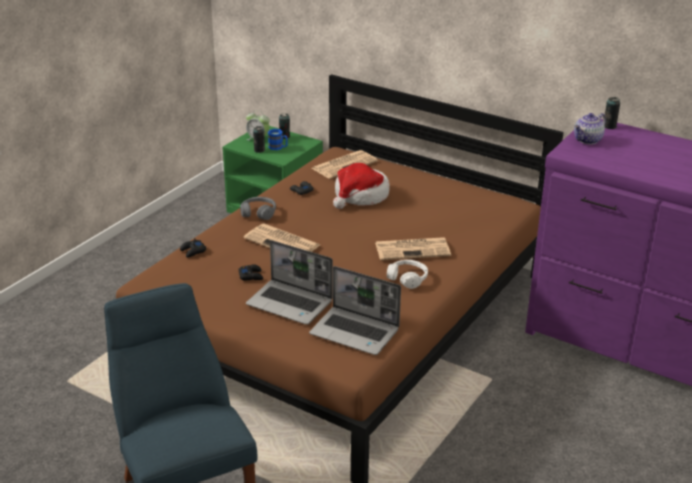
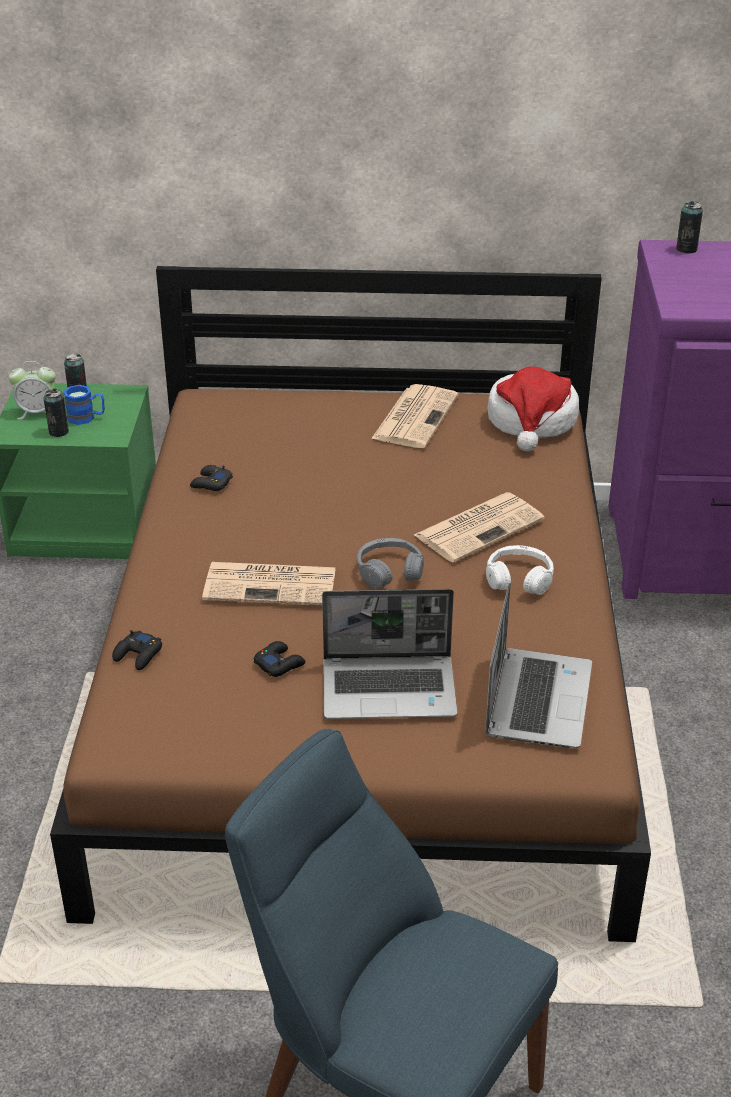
camera: 30 degrees left, 5 degrees up
grey headphones [240,197,276,220] -> grey headphones moved to [357,538,424,588]
laptop [309,266,401,355] -> laptop turned 75 degrees counterclockwise [485,583,592,749]
newspaper [312,150,378,179] -> newspaper moved to [371,384,458,448]
hat [333,163,390,209] -> hat moved to [487,366,579,452]
teapot [574,113,606,145] -> none

